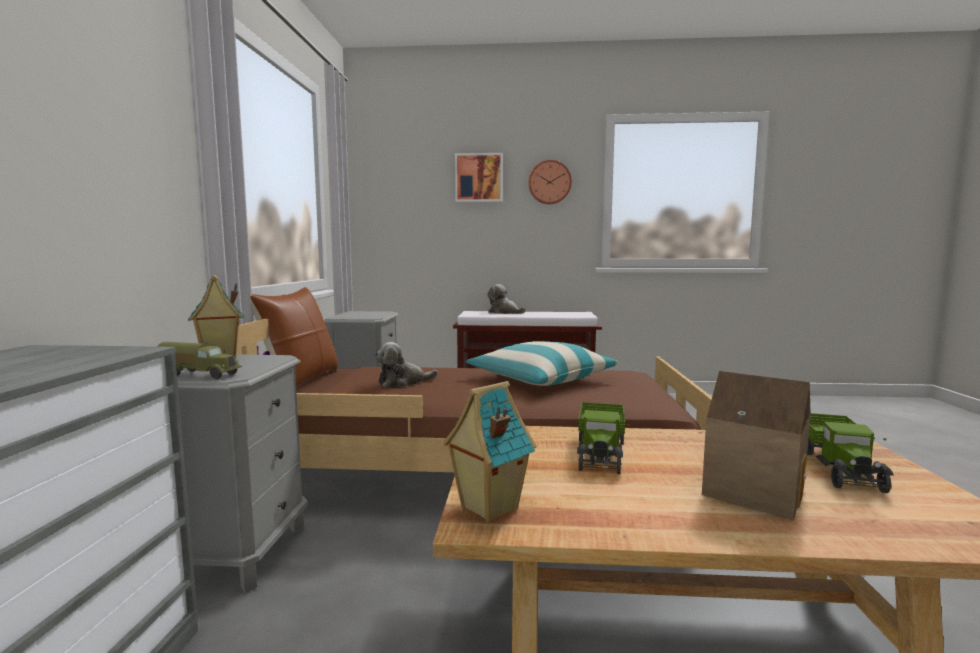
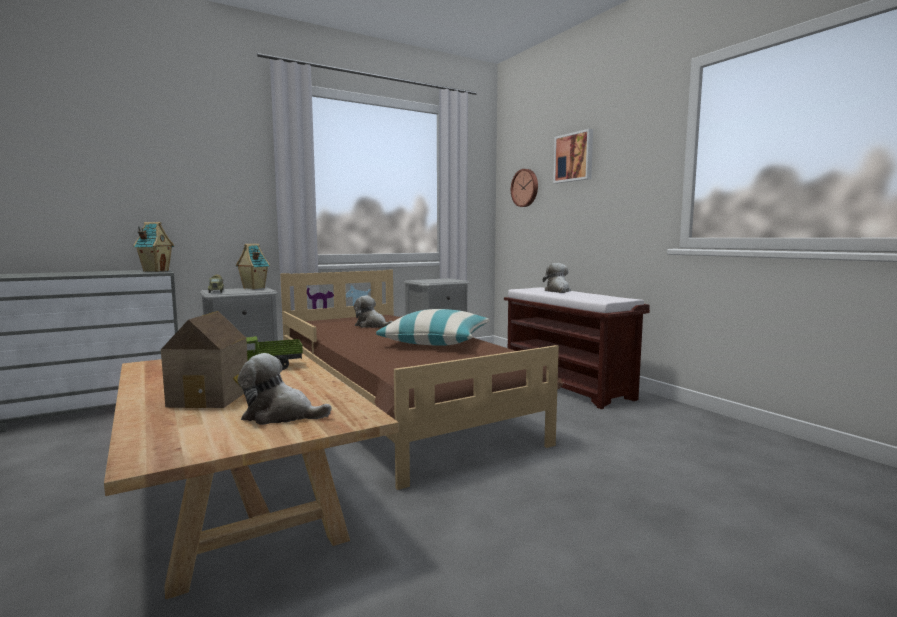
camera: 55 degrees right, 0 degrees up
brown pillow [250,287,338,388] -> none
toy house [443,381,537,522] -> toy house moved to [133,222,174,272]
wall clock [529,160,572,204] -> wall clock moved to [511,169,538,207]
toy truck [807,413,894,493] -> plush toy [237,353,332,425]

